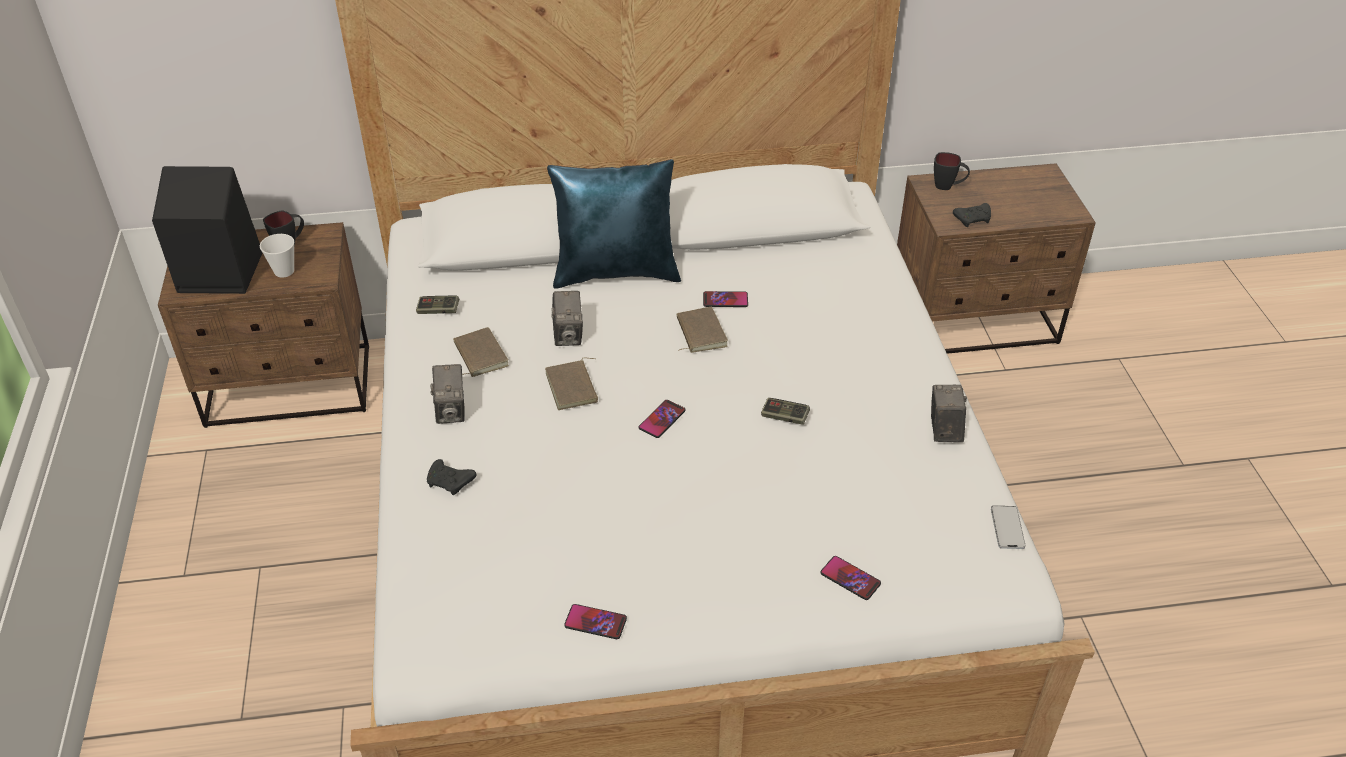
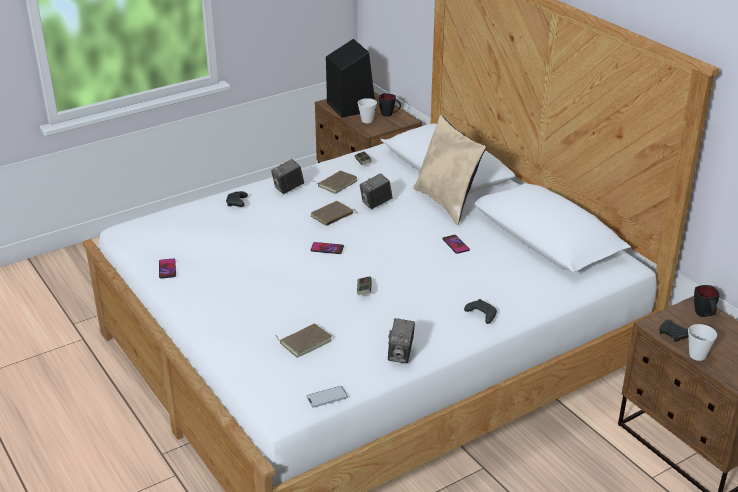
camera: 65 degrees right, 10 degrees down
blue pillow [547,159,681,289] -> beige pillow [413,115,486,225]
brown book [677,307,728,353] -> brown book moved to [275,323,332,358]
phone [821,556,881,600] -> none
camera [931,385,967,442] -> camera turned 120 degrees clockwise [388,318,415,363]
none -> black game controller [464,299,497,324]
none -> cup [688,324,717,361]

